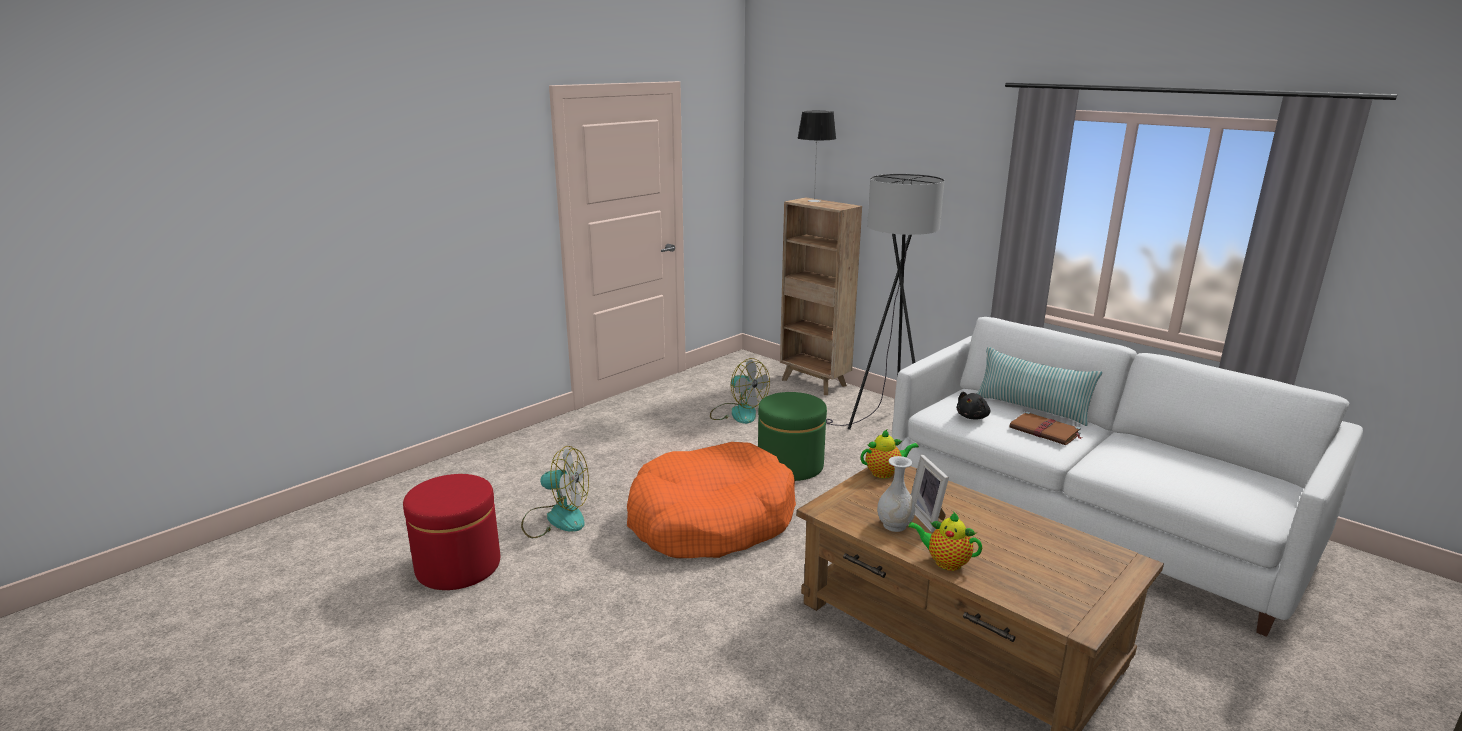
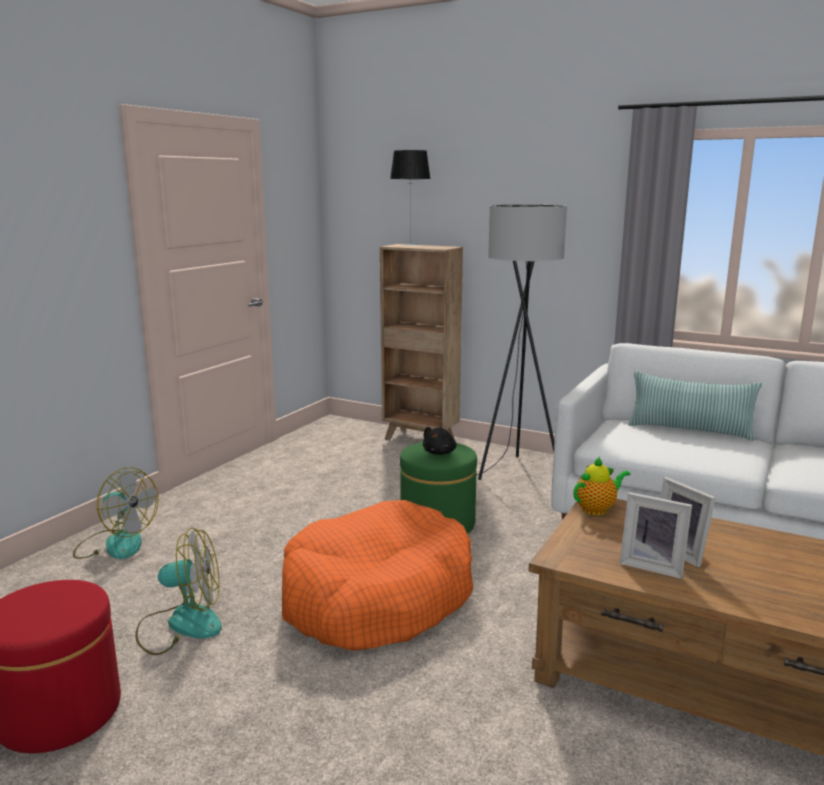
camera: 15 degrees left, 5 degrees down
fan [710,358,770,424] -> fan moved to [73,467,158,559]
white vase [877,456,915,532] -> picture frame [619,492,692,579]
teapot [908,511,982,571] -> none
black plush toy [957,392,990,419] -> black plush toy moved to [423,427,457,455]
brown book [1009,411,1082,445] -> none

